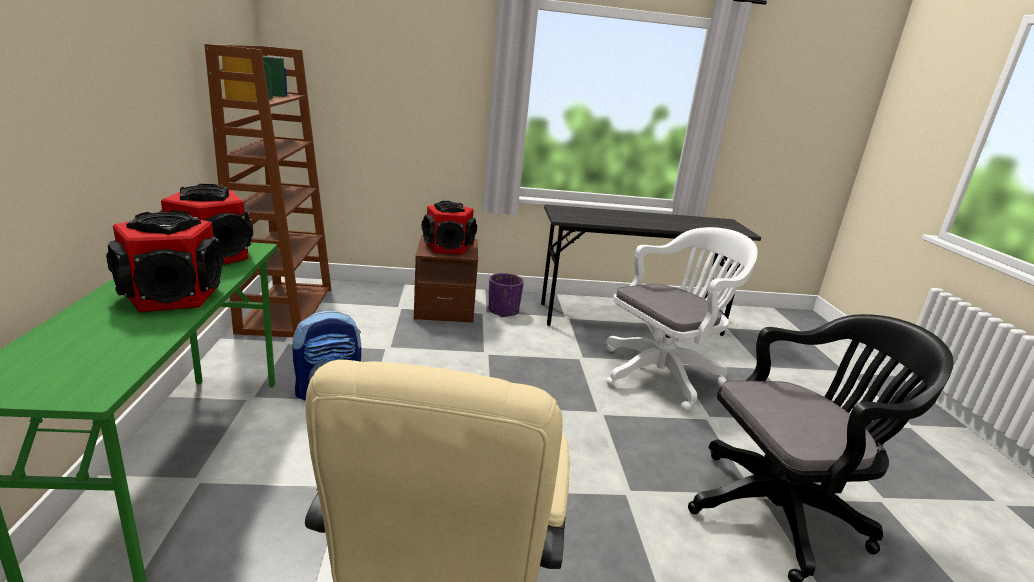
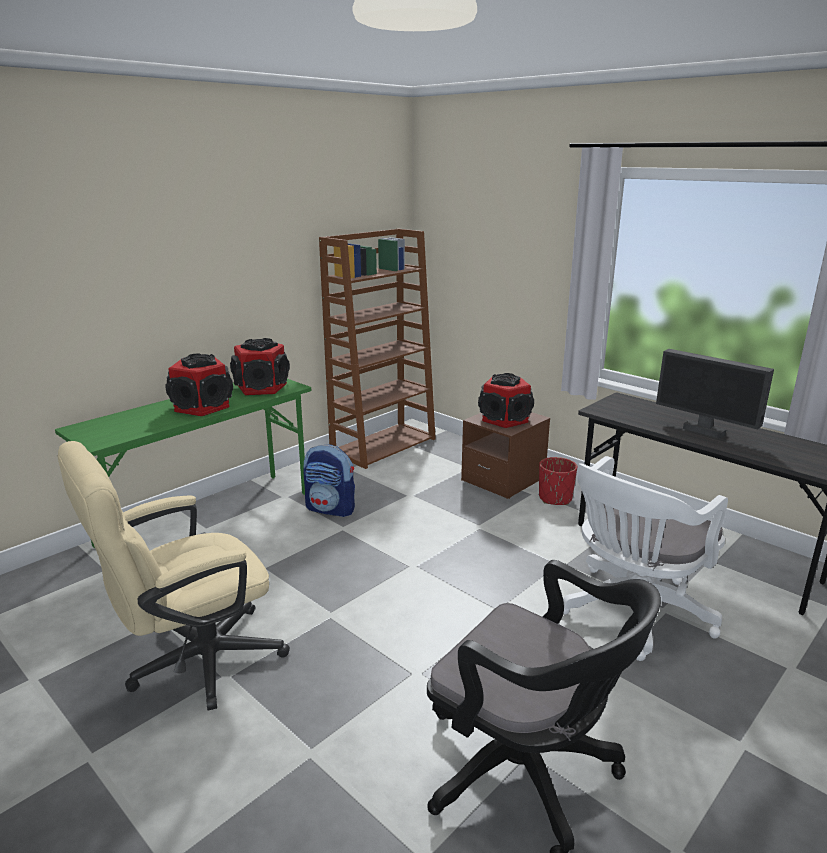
camera: 50 degrees right, 0 degrees up
purple planter [489,273,524,317] -> red planter [539,457,577,505]
white office chair [606,227,758,411] -> white office chair turned 120 degrees clockwise [563,456,728,661]
none -> monitor [656,349,774,439]

